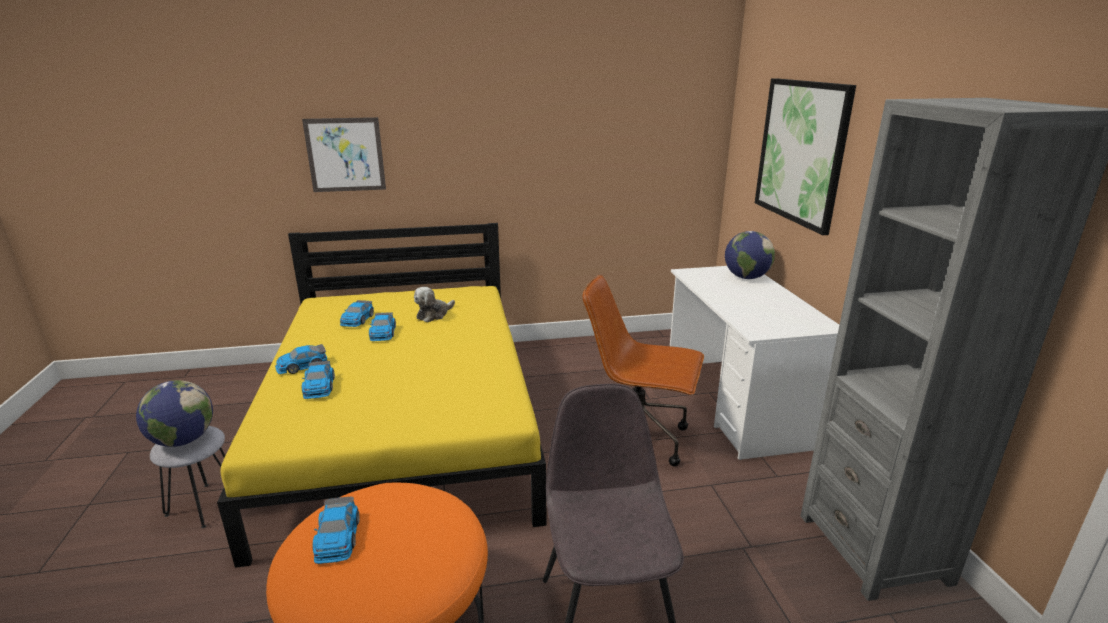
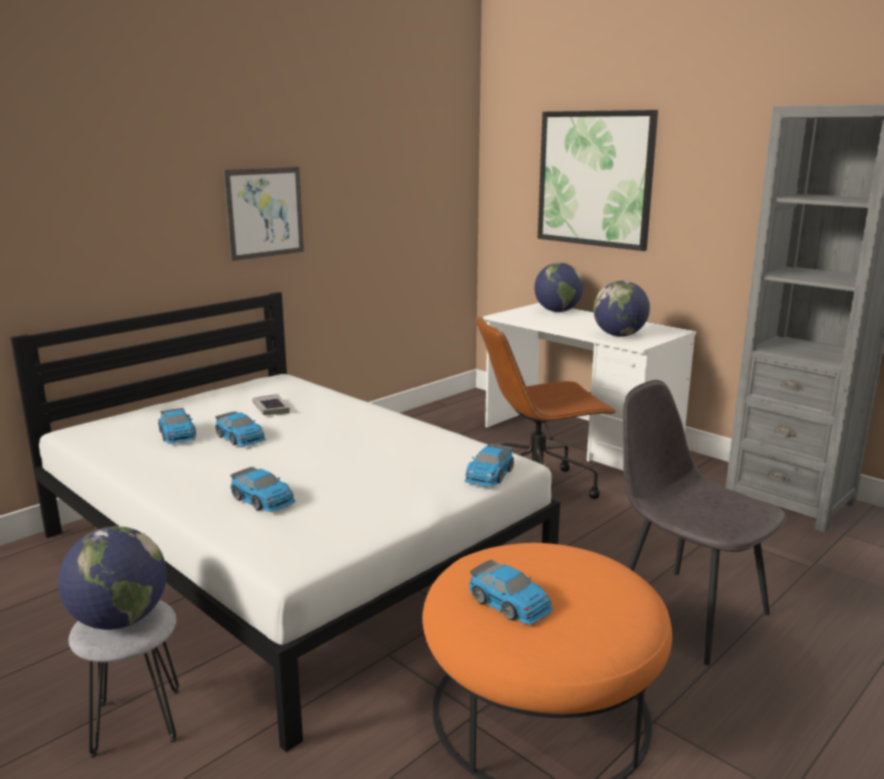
camera: 35 degrees left, 5 degrees down
yellow bed [217,223,546,568] -> white bed [10,292,560,752]
toy car [275,344,327,374] -> toy car moved to [465,444,514,487]
picture [302,117,386,192] -> picture moved to [223,167,304,261]
plush toy [414,287,455,322] -> book [252,394,290,415]
none -> globe [593,281,650,337]

